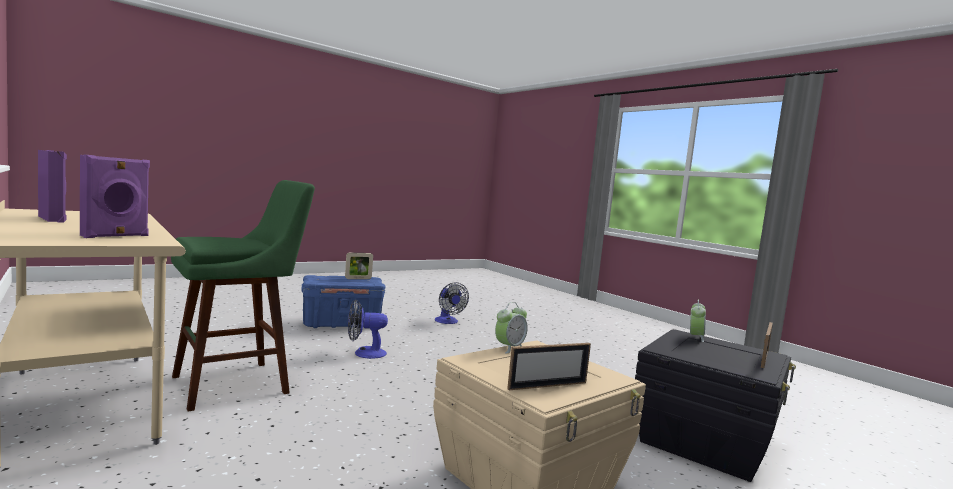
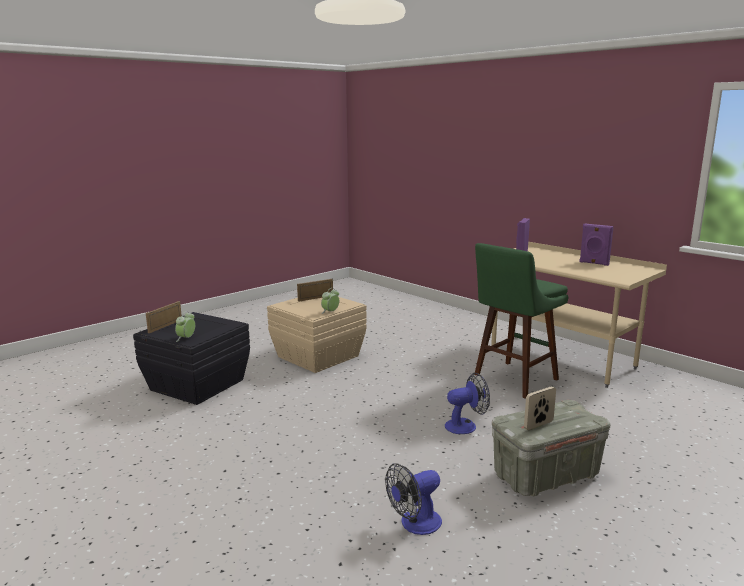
camera: 175 degrees right, 10 degrees up
blue storage box [301,275,385,328] -> grey storage box [492,400,610,496]
fan [435,282,469,324] -> fan turned 90 degrees counterclockwise [385,463,442,535]

